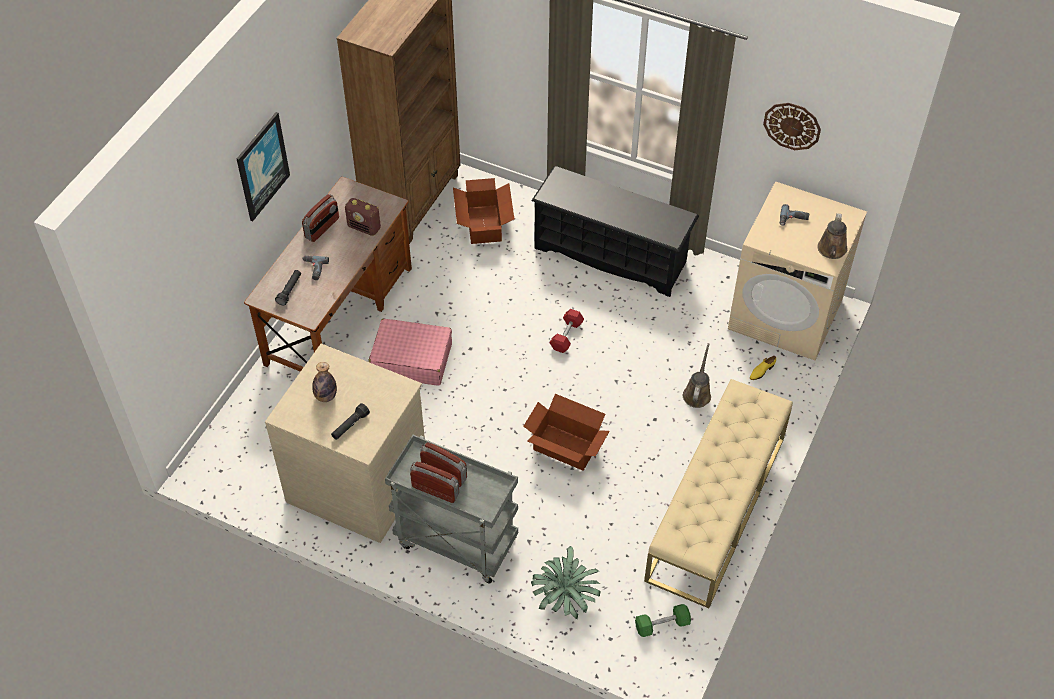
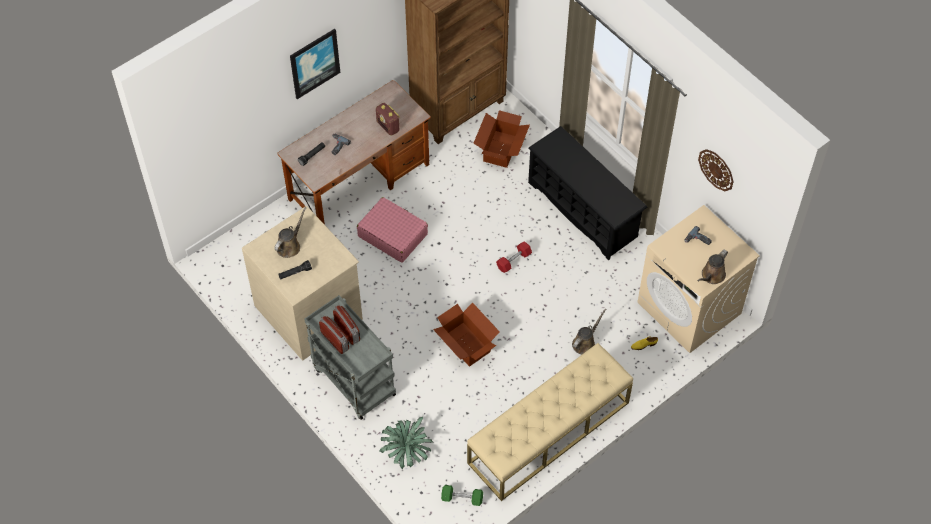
camera: 25 degrees right, 5 degrees up
radio [302,194,339,242] -> none
bottle [312,362,337,402] -> brown watering can [274,207,306,258]

